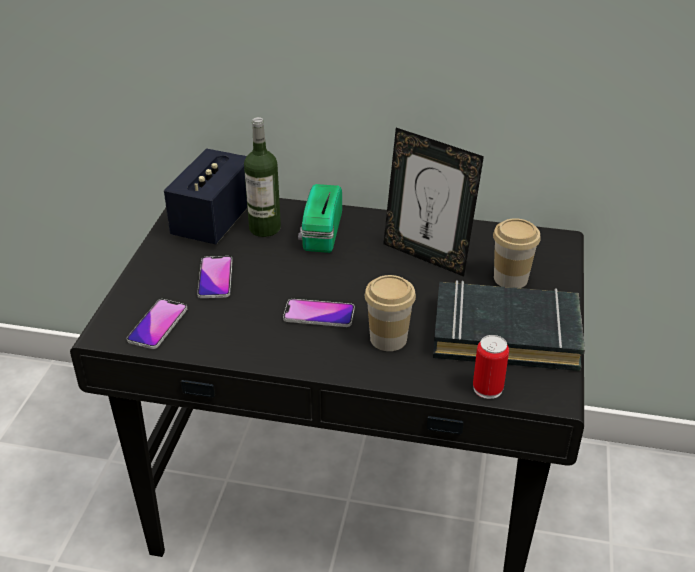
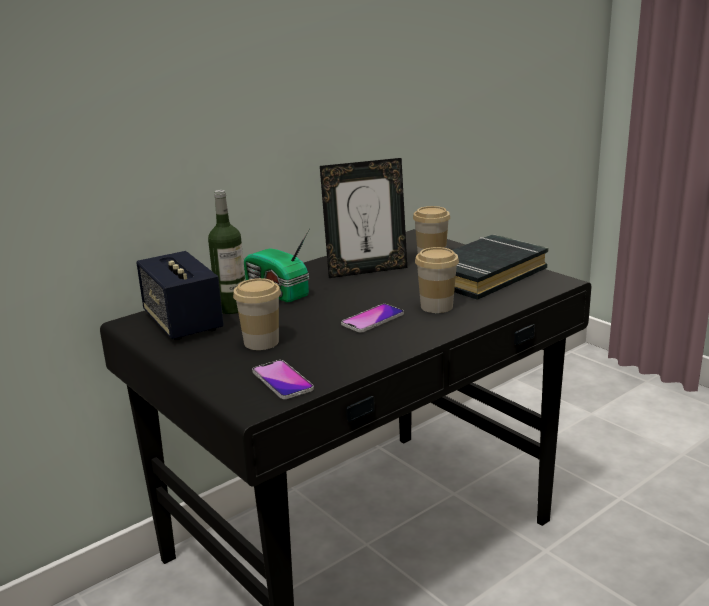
camera: 50 degrees left, 15 degrees down
phone [197,256,233,298] -> cup [233,278,281,350]
can [473,335,509,399] -> none

